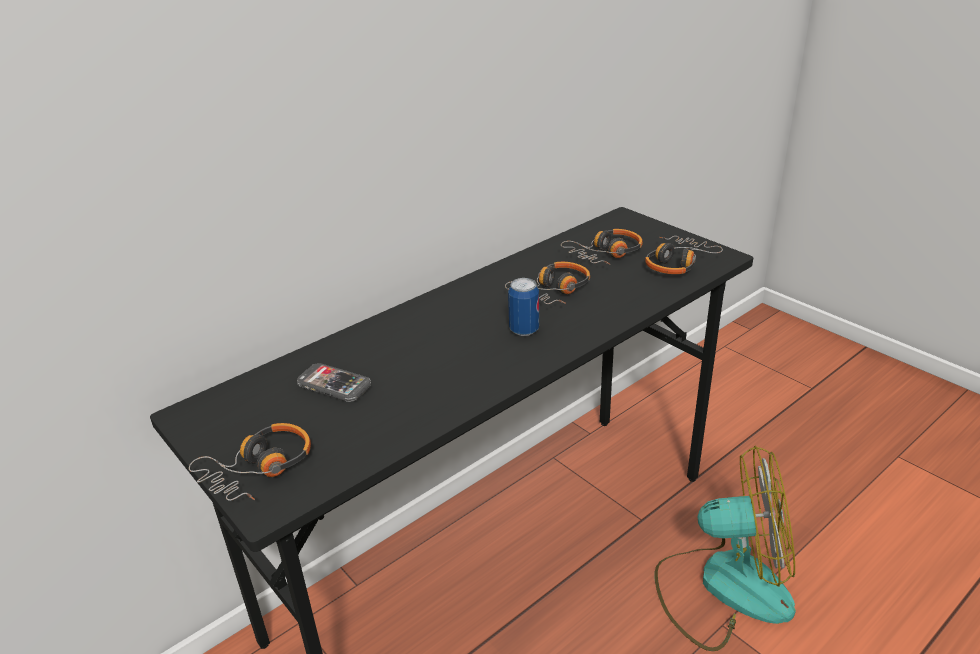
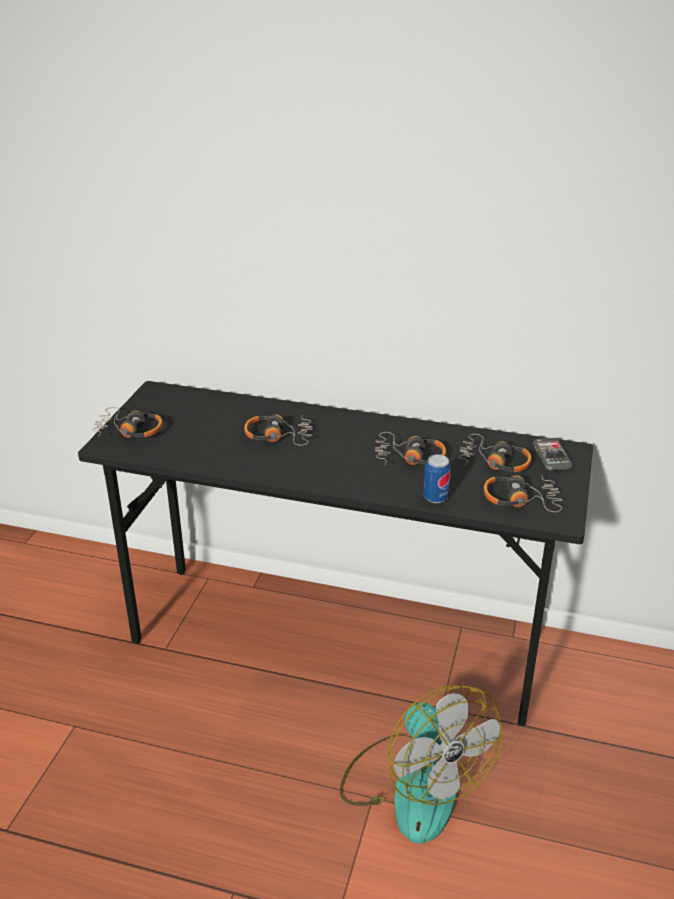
camera: 55 degrees right, 0 degrees up
phone [297,363,371,402] -> phone moved to [533,438,573,471]
can [508,278,539,336] -> can moved to [423,454,451,503]
none -> headphones [244,415,312,446]

